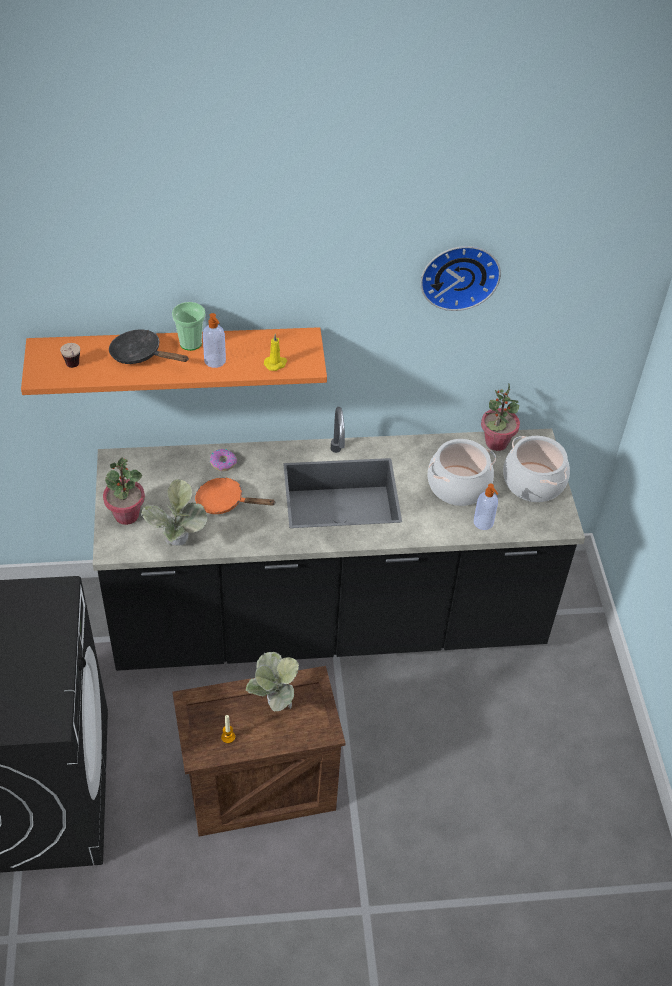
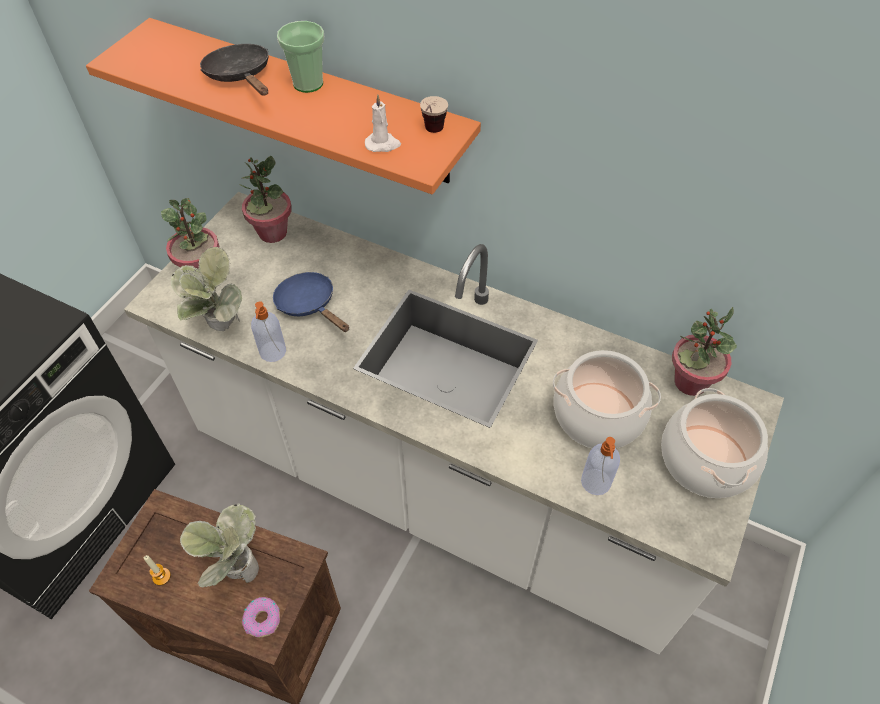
camera: 35 degrees right, 5 degrees up
cup [60,343,80,368] -> cup moved to [420,96,448,133]
black counter [93,407,585,671] -> white counter [124,192,784,654]
orange frying pan [195,477,275,514] -> blue frying pan [273,272,349,332]
soap dispenser [203,313,226,368] -> soap dispenser moved to [251,301,286,362]
donut [210,449,237,471] -> donut moved to [242,597,280,637]
yellow candle [264,334,287,371] -> white candle [365,94,401,152]
wall clock [420,246,501,311] -> none
none -> potted plant [239,156,292,243]

